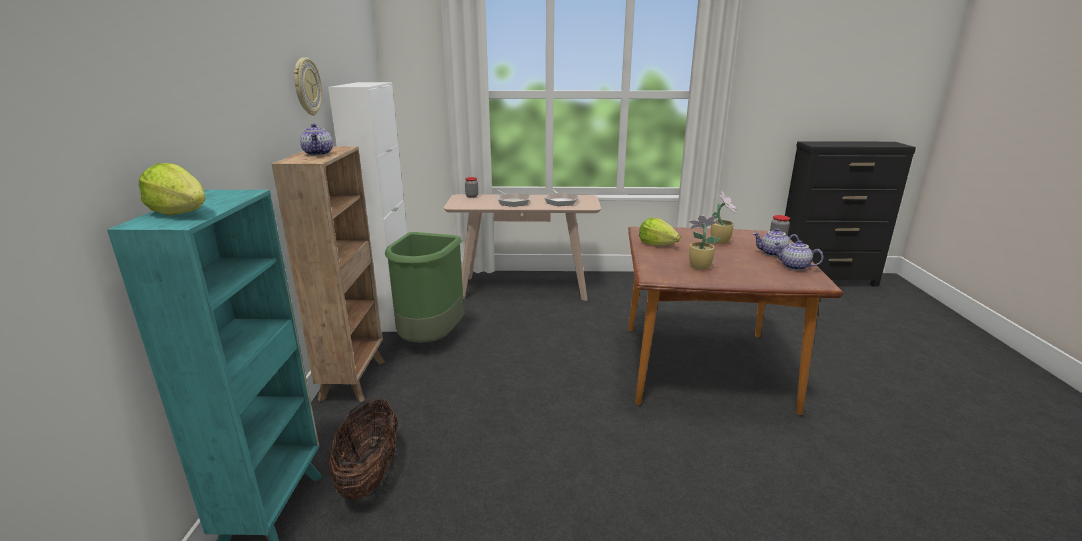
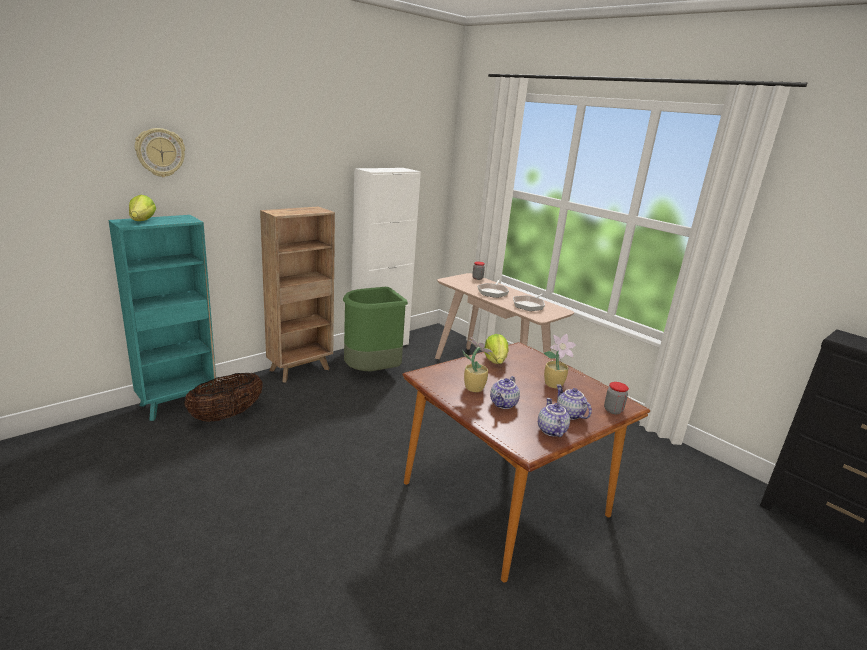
camera: 45 degrees right, 0 degrees up
wall clock [294,57,322,116] -> wall clock moved to [135,128,185,177]
teapot [300,124,333,156] -> teapot moved to [490,376,520,409]

